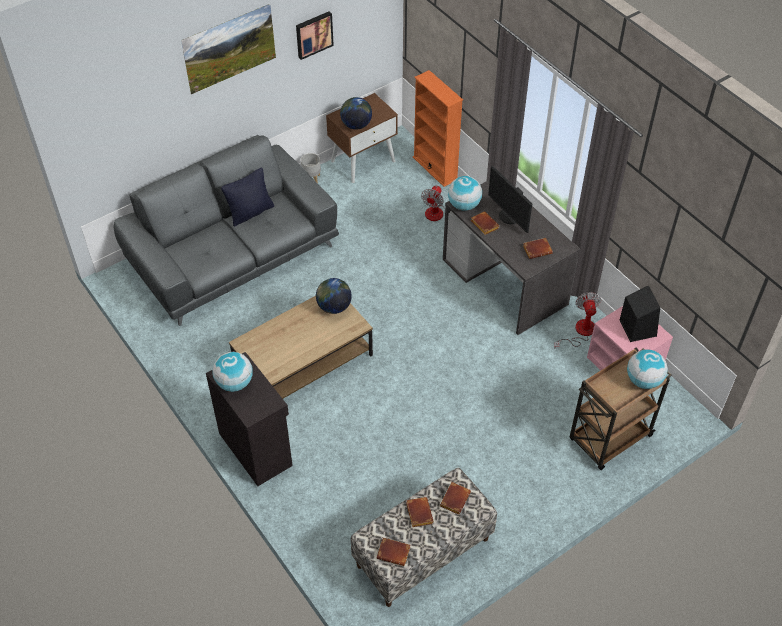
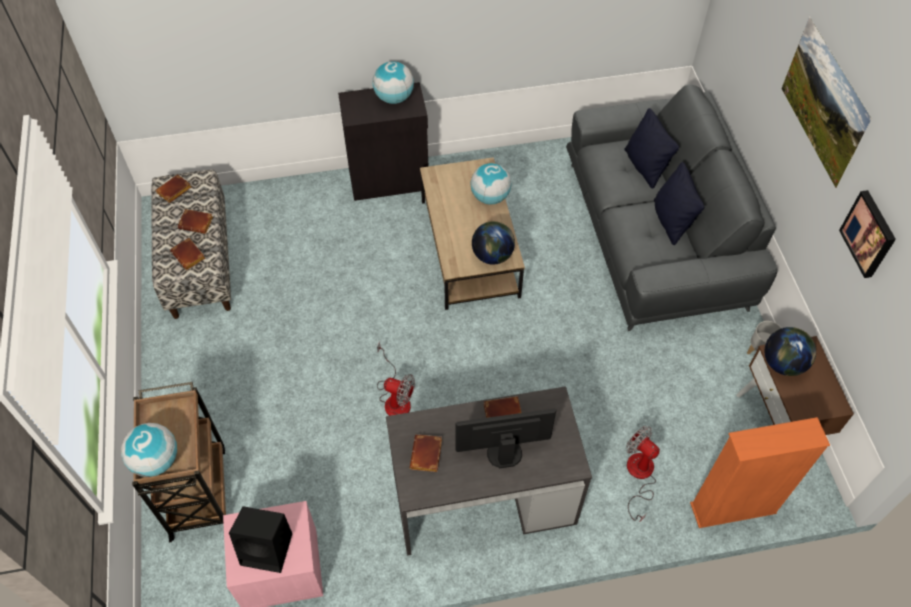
camera: 115 degrees right, 5 degrees up
globe [448,176,482,211] -> globe moved to [470,163,511,205]
fan [554,292,601,349] -> fan moved to [377,342,415,416]
none -> black pillow [625,108,679,188]

